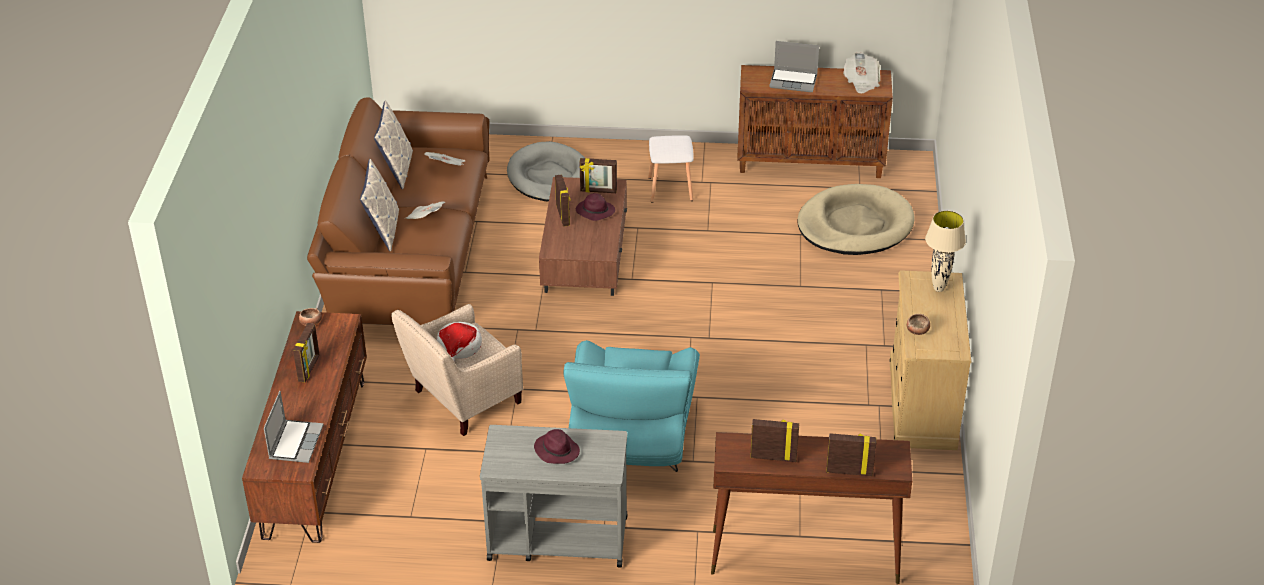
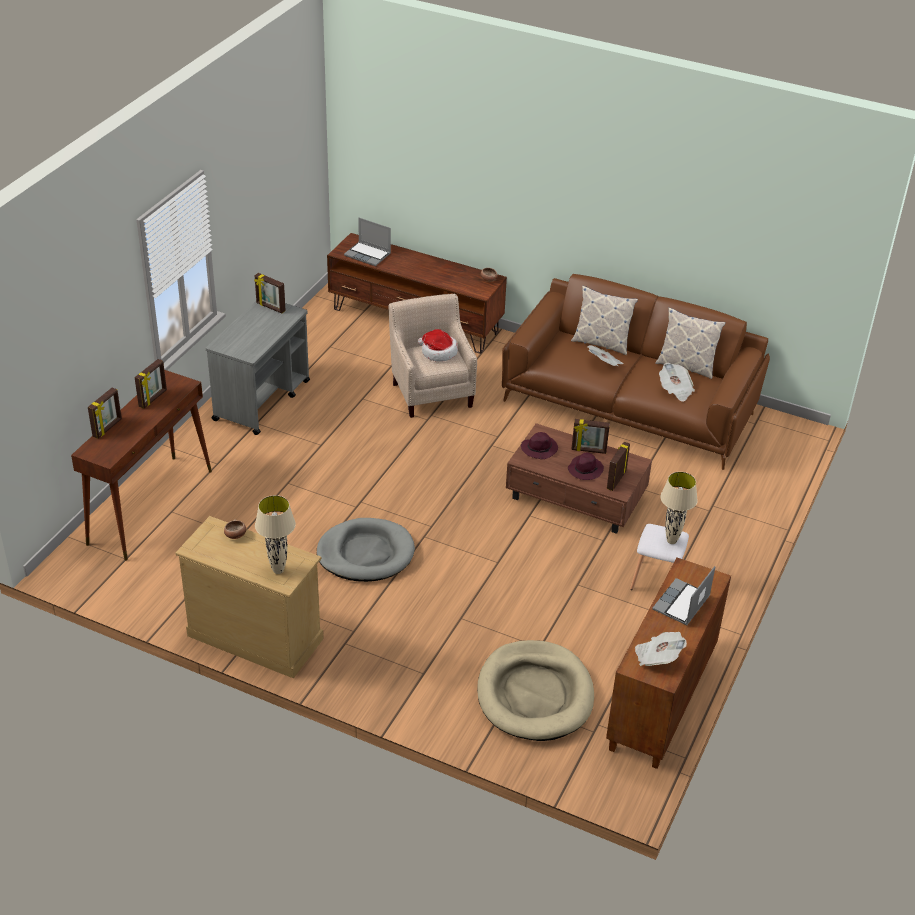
camera: 110 degrees right, 0 degrees up
picture frame [293,323,320,383] -> picture frame moved to [254,273,286,313]
grey dog bed [507,141,585,202] -> grey dog bed moved to [317,518,415,582]
purple hat [534,429,580,464] -> purple hat moved to [521,432,558,459]
turquoise armchair [563,340,700,472] -> none
none -> beige table lamp [660,472,698,544]

